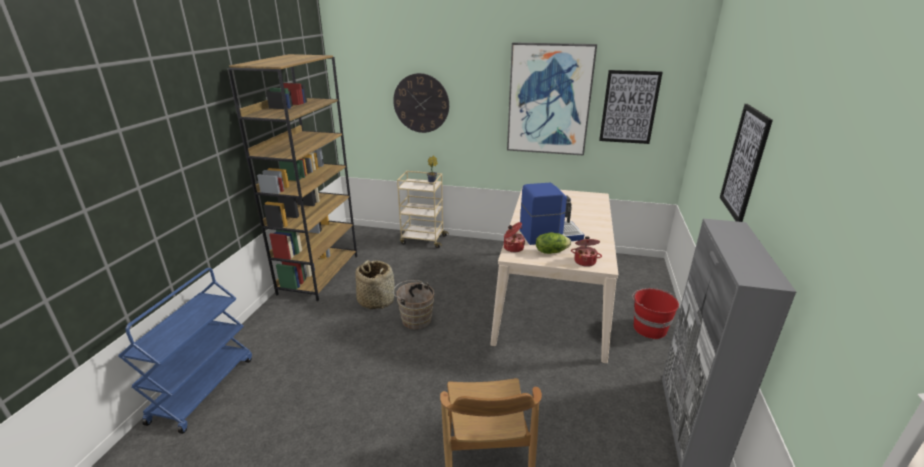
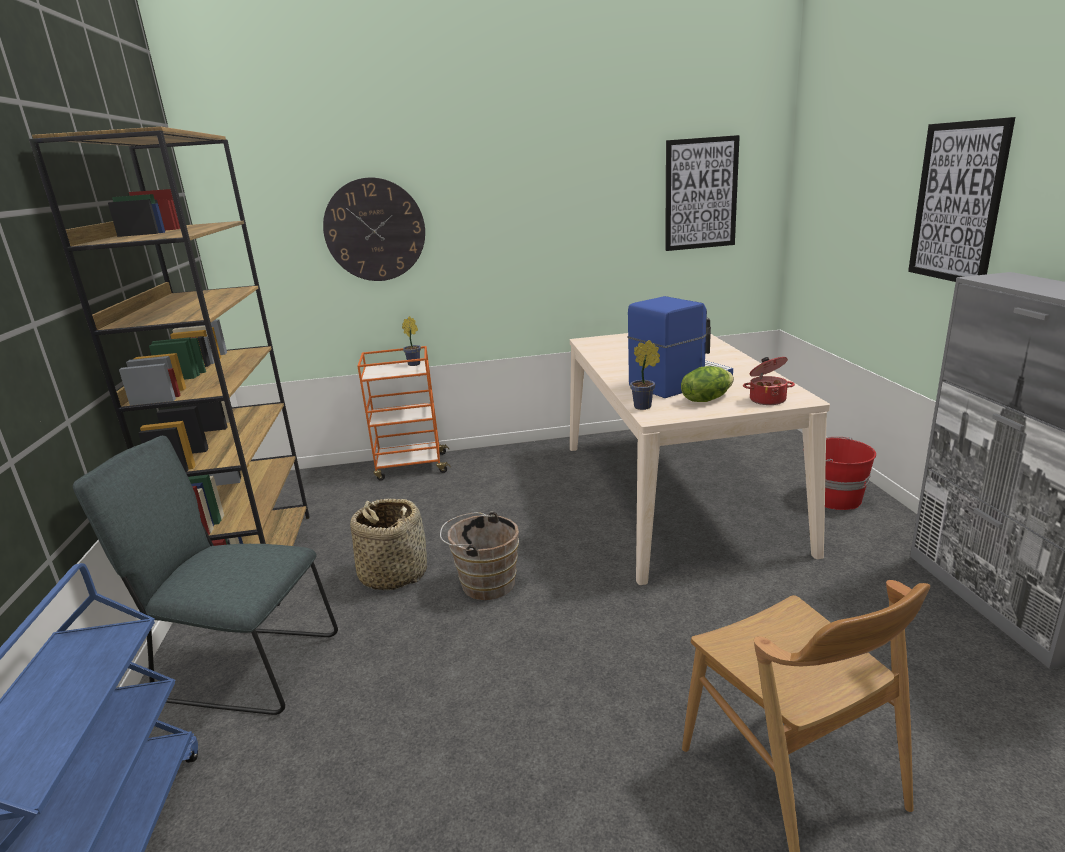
camera: 20 degrees left, 5 degrees down
beige cart [397,171,449,248] -> orange cart [357,346,451,481]
cooking pot [504,222,525,252] -> potted plant [630,340,660,410]
picture [507,42,597,156] -> none
none -> grey chair [73,436,338,715]

